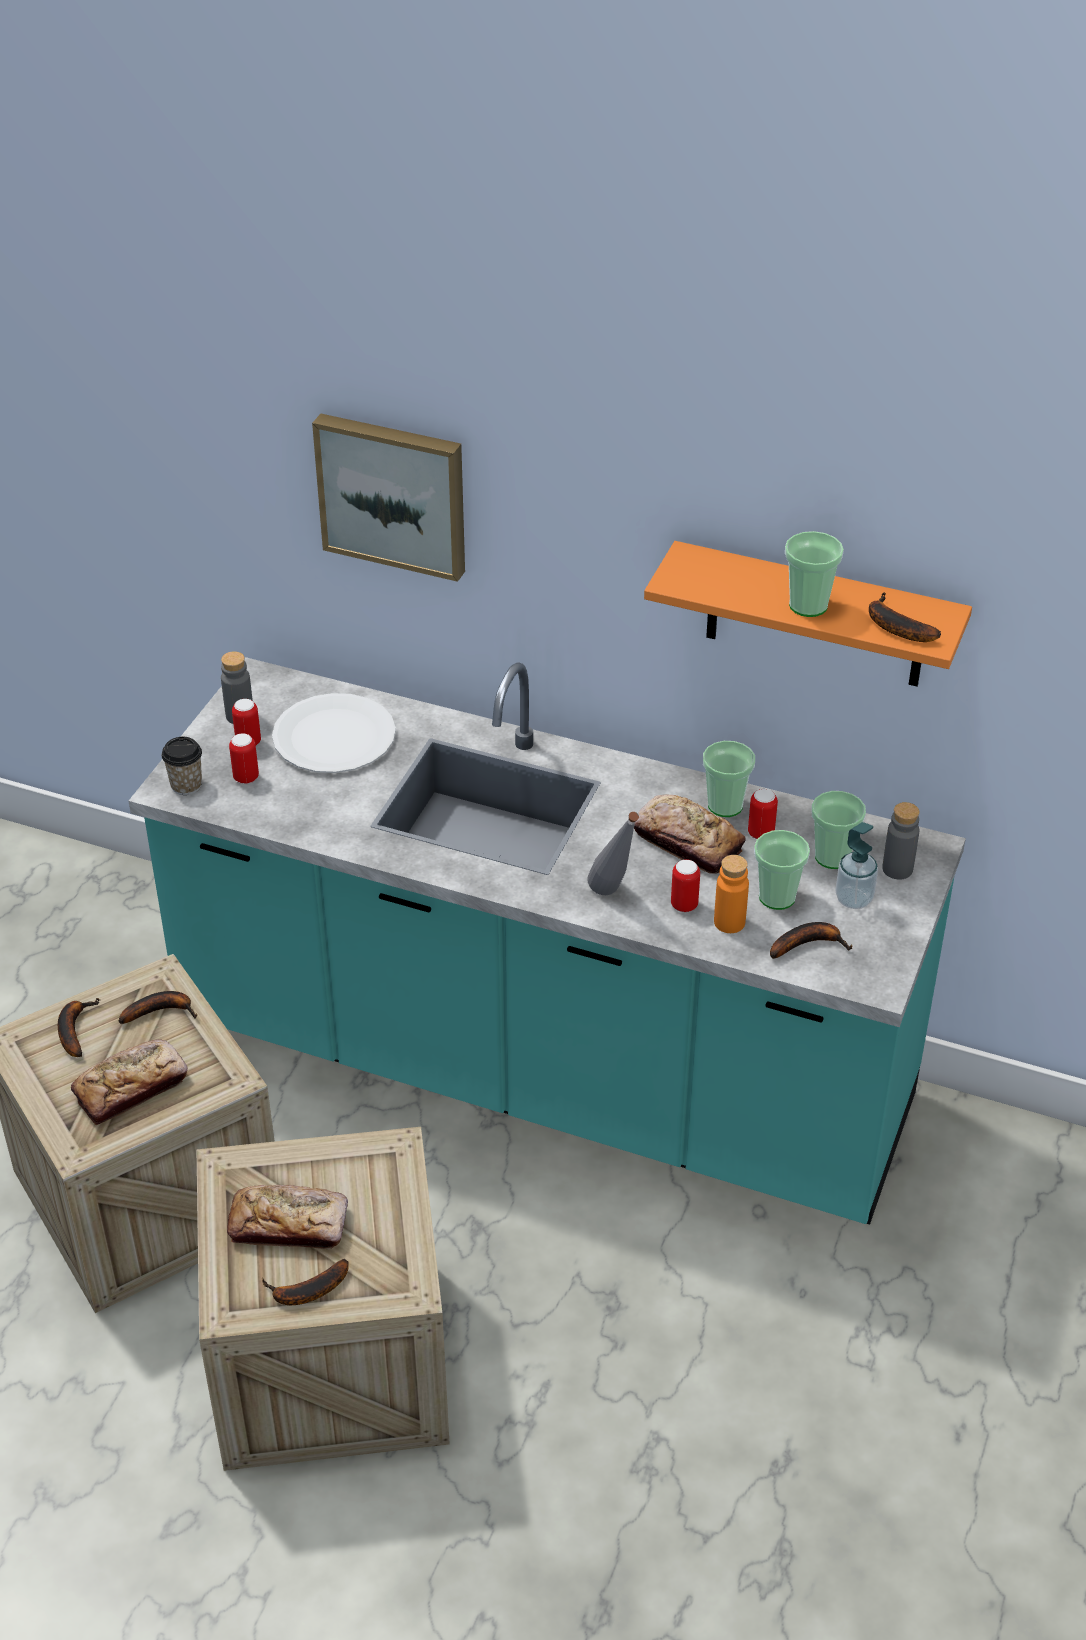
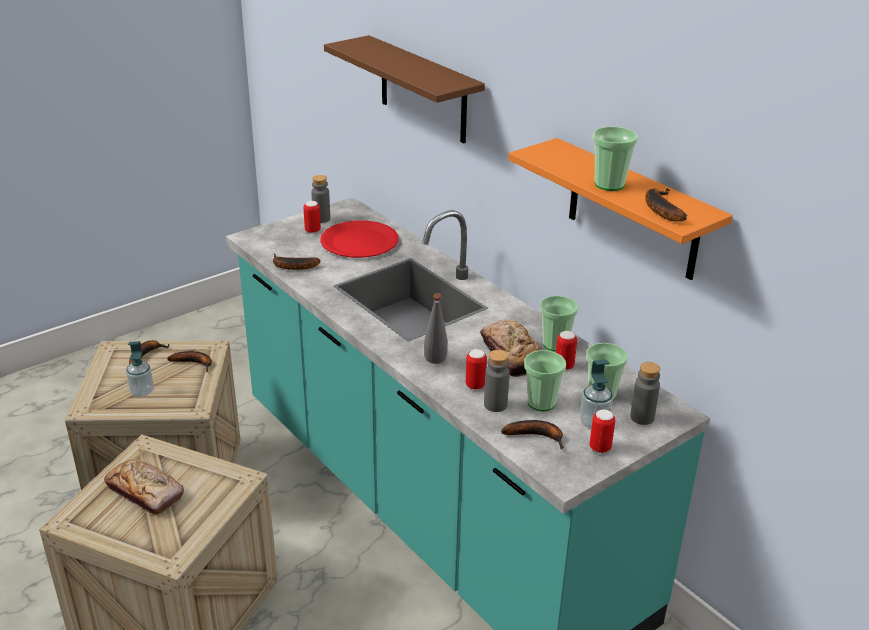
camera: 30 degrees right, 10 degrees down
bread [71,1039,188,1125] -> soap dispenser [126,341,154,397]
cup [162,737,202,795] -> none
can [229,733,259,784] -> can moved to [590,409,615,453]
banana [262,1259,349,1305] -> banana moved to [273,253,320,270]
white plate [272,693,396,773] -> red plate [320,221,398,258]
picture [312,414,465,582] -> brown shelf [324,35,485,143]
orange bottle [714,855,749,933] -> grey bottle [484,350,510,412]

